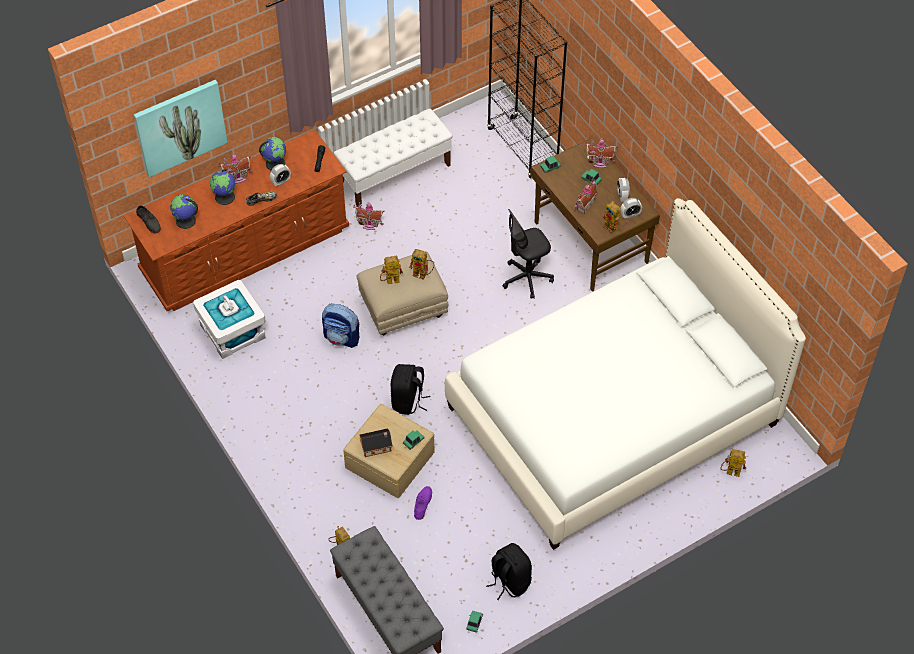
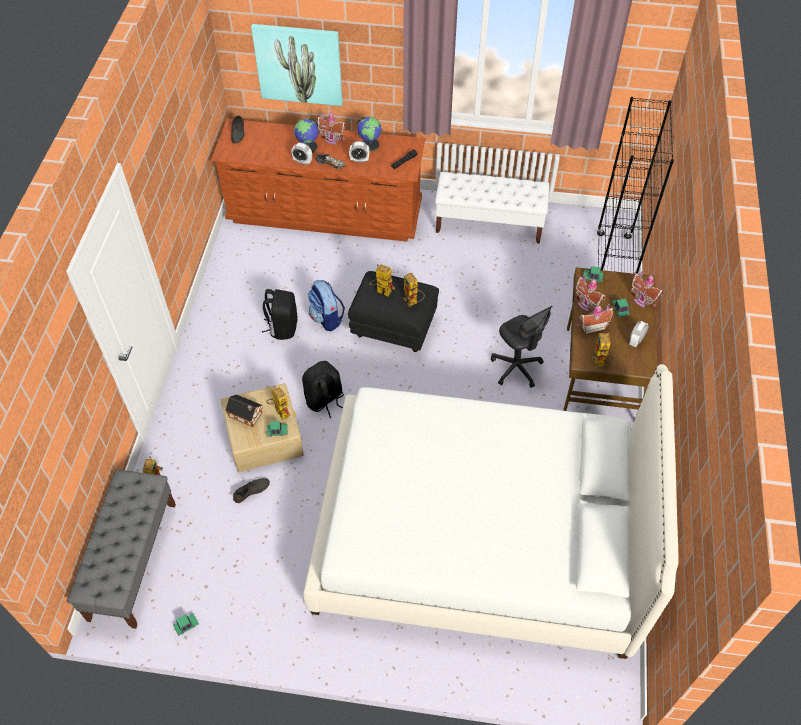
camera: 40 degrees right, 0 degrees up
globe [170,194,198,229] -> none
white storage box [193,280,266,359] -> none
toy house [353,202,385,230] -> toy house moved to [576,274,606,312]
beige ottoman [357,251,448,335] -> black ottoman [348,271,439,352]
purple shoe [414,486,432,520] -> grey shoe [233,478,270,503]
black backpack [486,543,532,600] -> black backpack moved to [262,289,298,340]
black office chair [502,209,554,299] -> black office chair turned 135 degrees counterclockwise [491,306,552,388]
alarm clock [620,198,642,219] -> alarm clock moved to [291,142,312,165]
toy robot [720,449,746,477] -> toy robot moved to [266,386,291,420]

